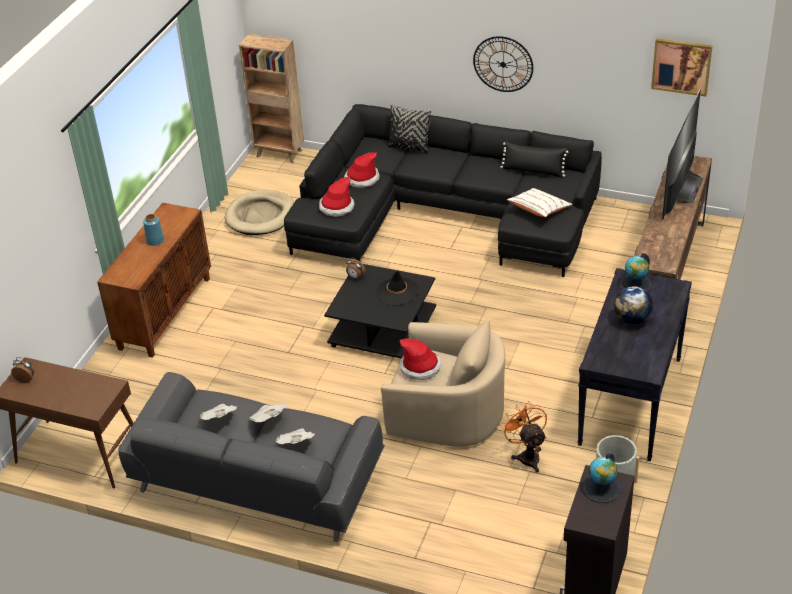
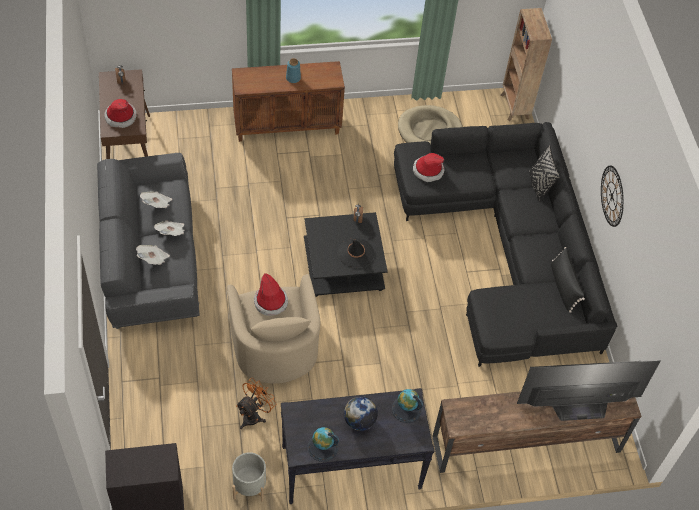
camera: 55 degrees right, 15 degrees up
hat [344,152,380,188] -> hat moved to [104,99,137,128]
white pillow [507,188,572,217] -> none
globe [582,453,622,503] -> globe moved to [308,427,339,462]
picture [651,38,713,97] -> none

